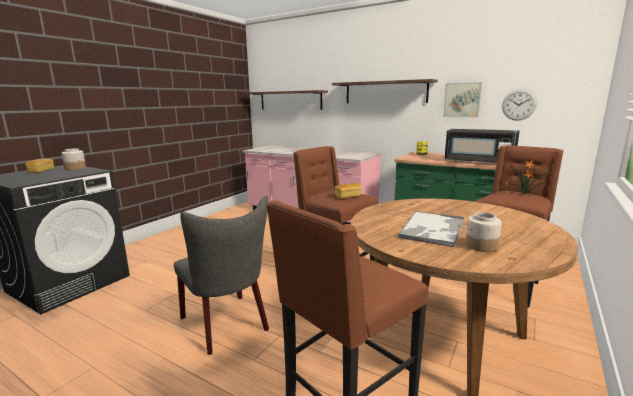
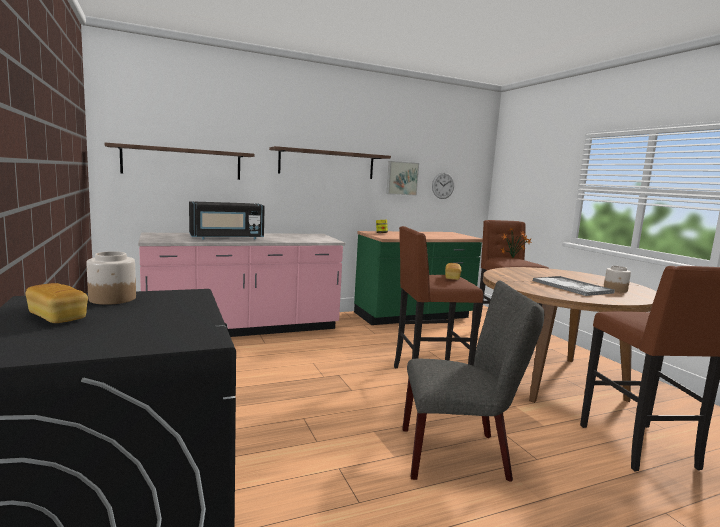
camera: 55 degrees left, 5 degrees down
black microwave [445,129,520,163] -> black microwave moved to [189,201,265,239]

